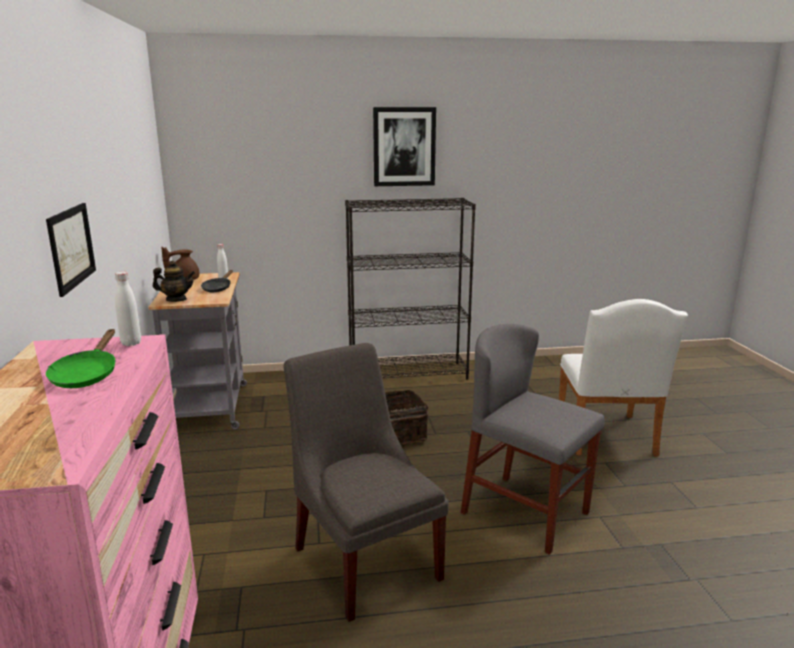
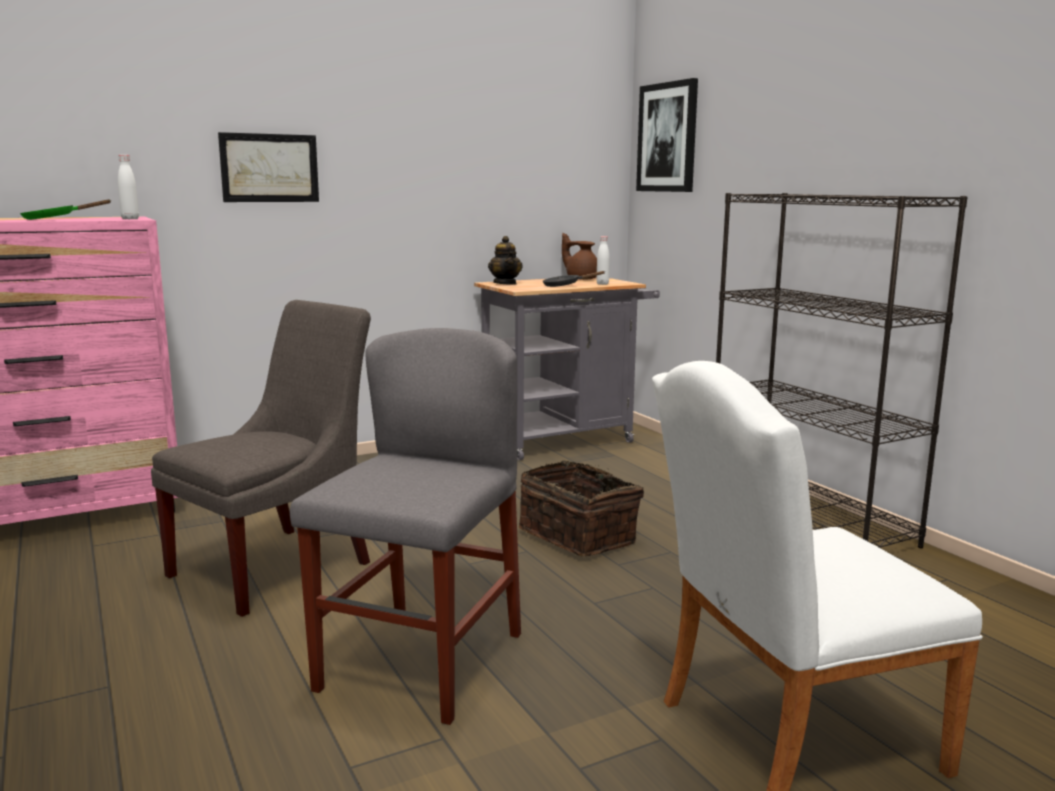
camera: 70 degrees right, 5 degrees down
picture [373,107,436,186] -> picture moved to [636,78,698,192]

